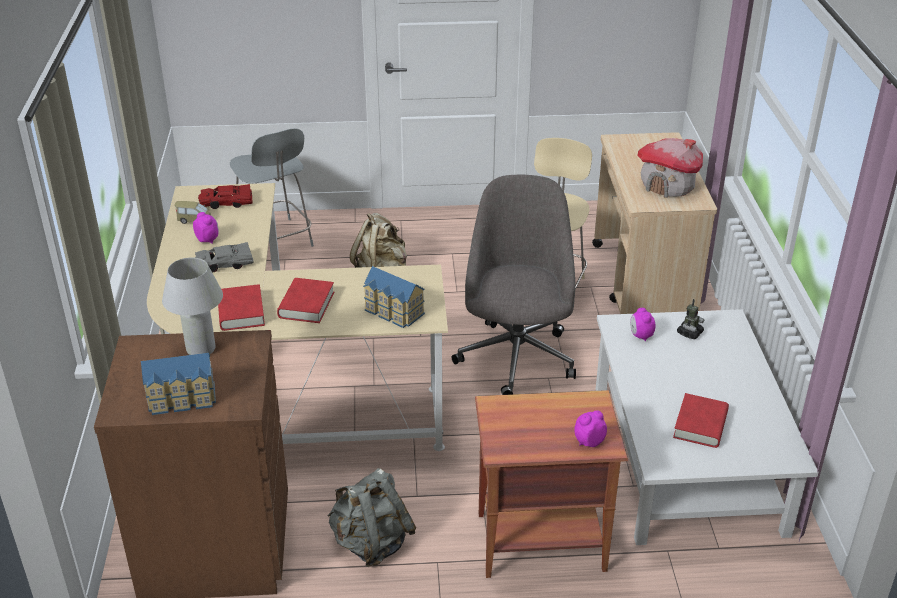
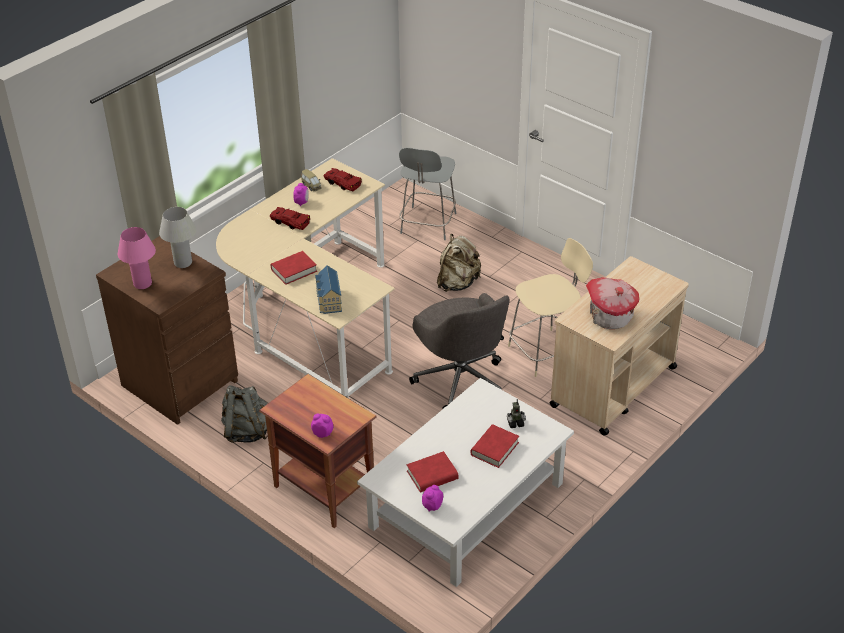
camera: 45 degrees right, 5 degrees up
toy house [141,353,216,415] -> pink table lamp [118,227,156,289]
grey toy car [195,242,254,272] -> red toy car [270,207,310,230]
red book [218,284,265,331] -> red book moved to [471,424,519,468]
grey office chair [451,175,576,395] -> grey office chair turned 105 degrees clockwise [409,293,509,409]
alarm clock [630,308,655,341] -> alarm clock moved to [422,485,443,512]

